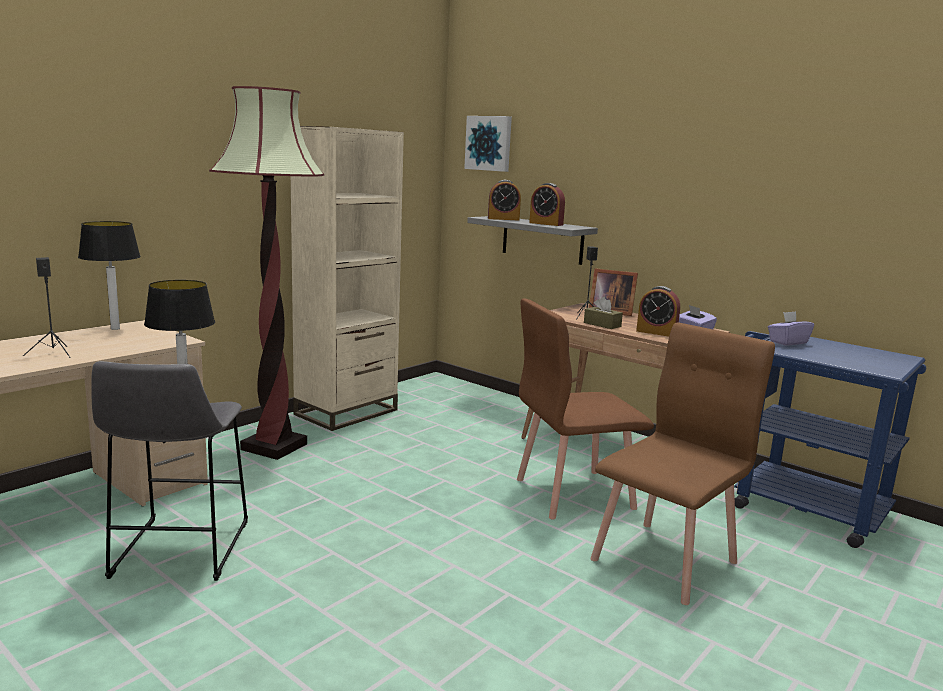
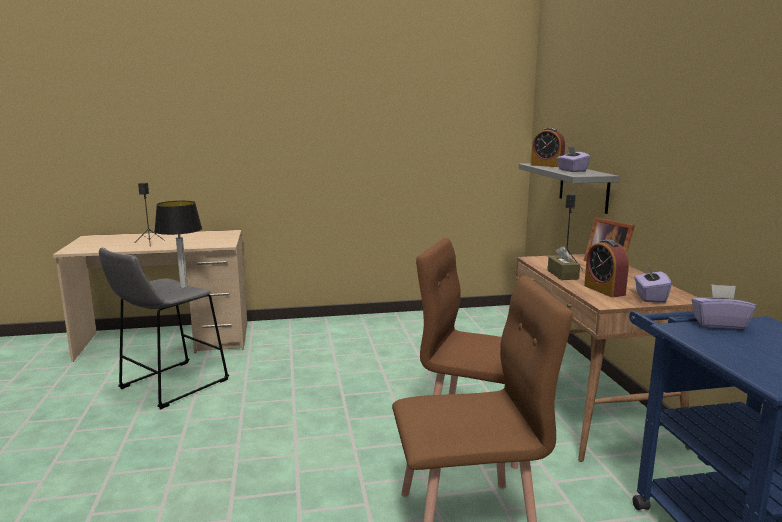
camera: 40 degrees right, 0 degrees up
table lamp [78,221,141,330] -> none
floor lamp [209,86,324,460] -> none
beige bookcase [291,126,404,431] -> none
picture [464,116,512,172] -> none
alarm clock [529,183,565,226] -> purple tissue box [557,146,590,172]

